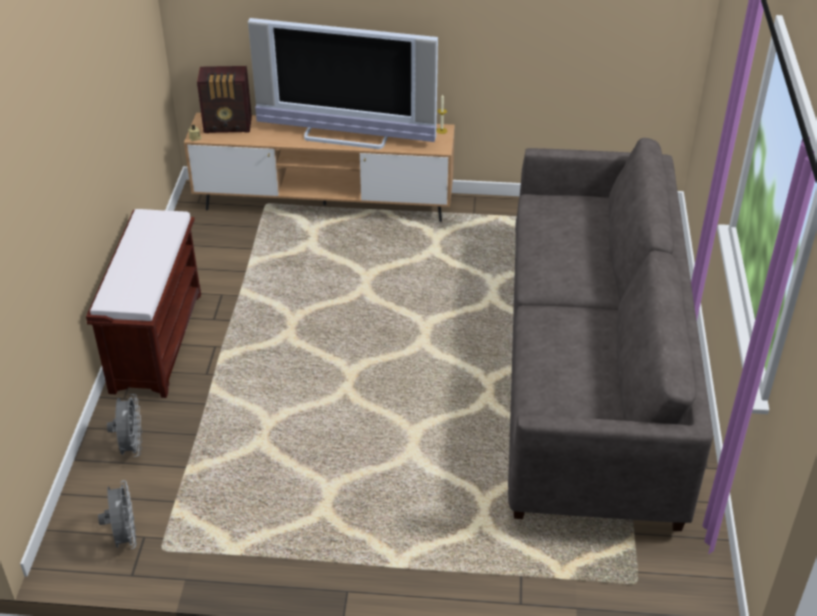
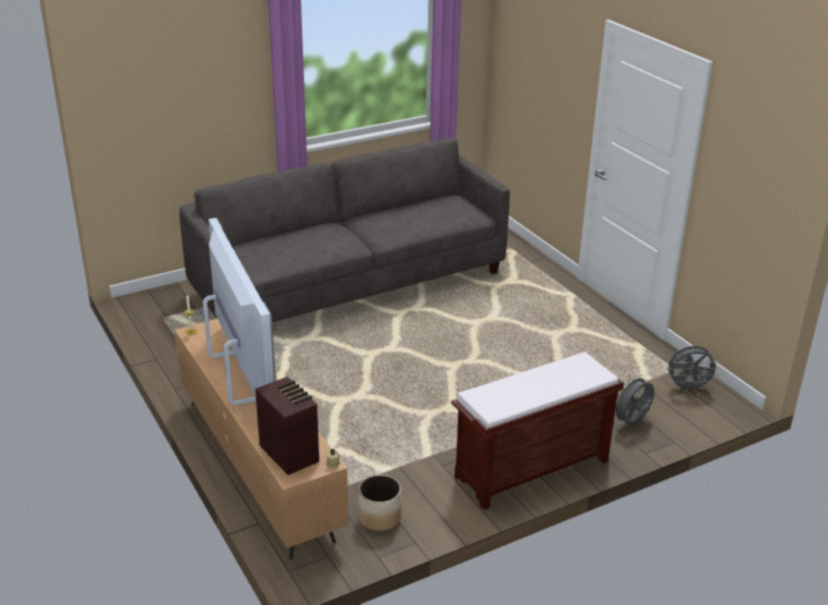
camera: 125 degrees left, 10 degrees down
grey fan [98,480,137,549] -> grey fan turned 135 degrees counterclockwise [668,346,720,392]
none -> planter [358,475,401,531]

